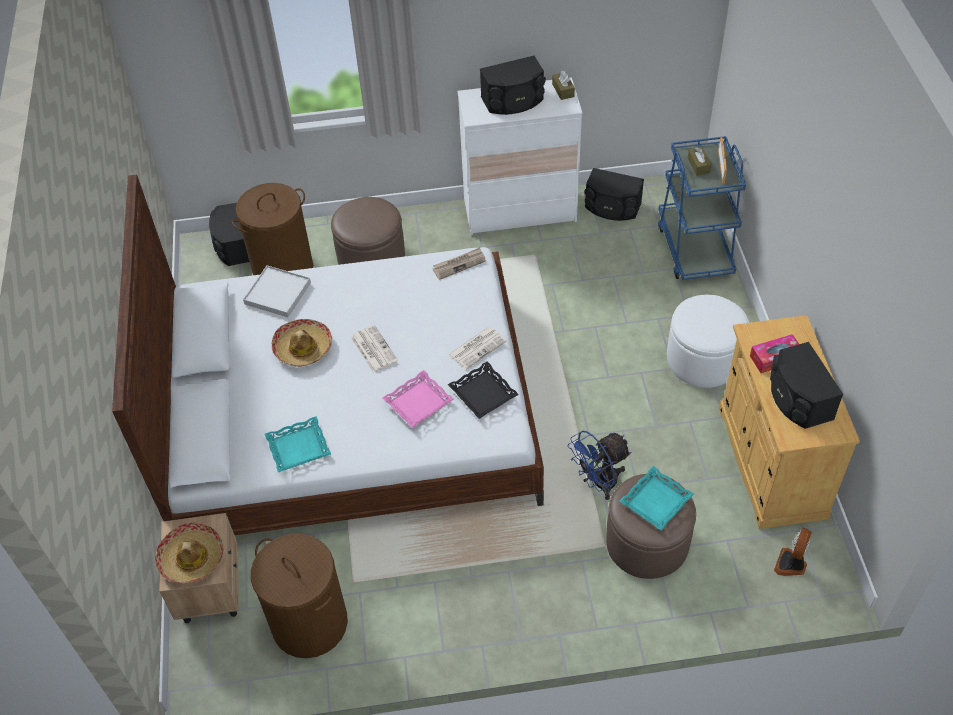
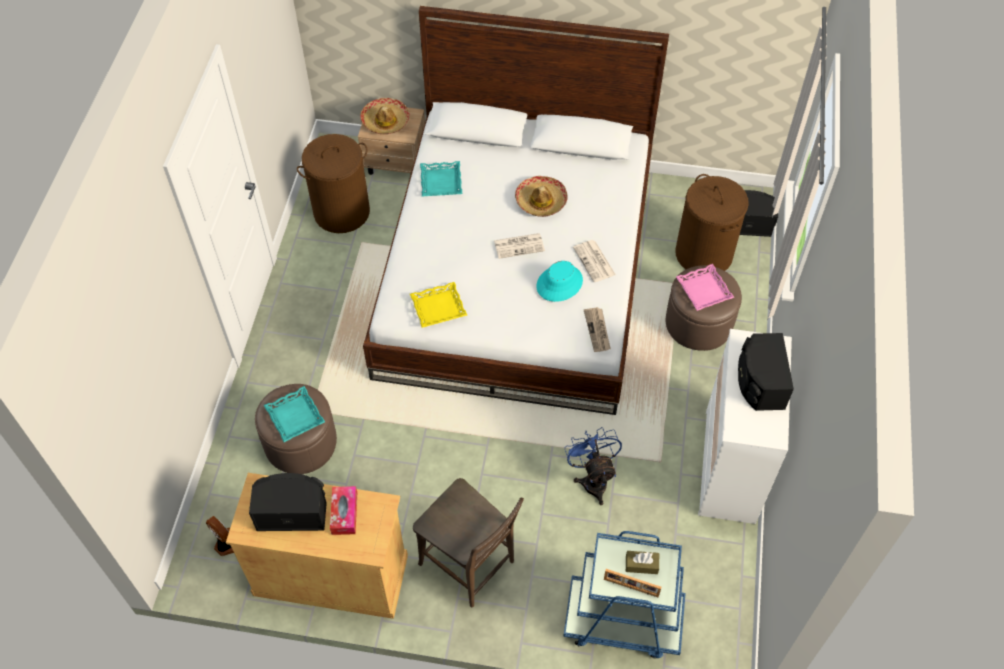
camera: 105 degrees right, 5 degrees up
white tray [243,265,311,317] -> none
pink tray [382,370,454,428] -> pink tray moved to [676,264,735,311]
newspaper [448,327,507,370] -> newspaper moved to [573,240,616,282]
black tray [448,361,519,419] -> yellow tray [410,282,467,328]
brown tissue box [552,70,575,100] -> none
blue fan [568,431,631,500] -> blue fan moved to [565,427,622,505]
black speaker [584,168,644,221] -> none
white ottoman [667,295,749,388] -> brown chair [413,478,524,607]
none -> turquoise hat [536,261,583,302]

